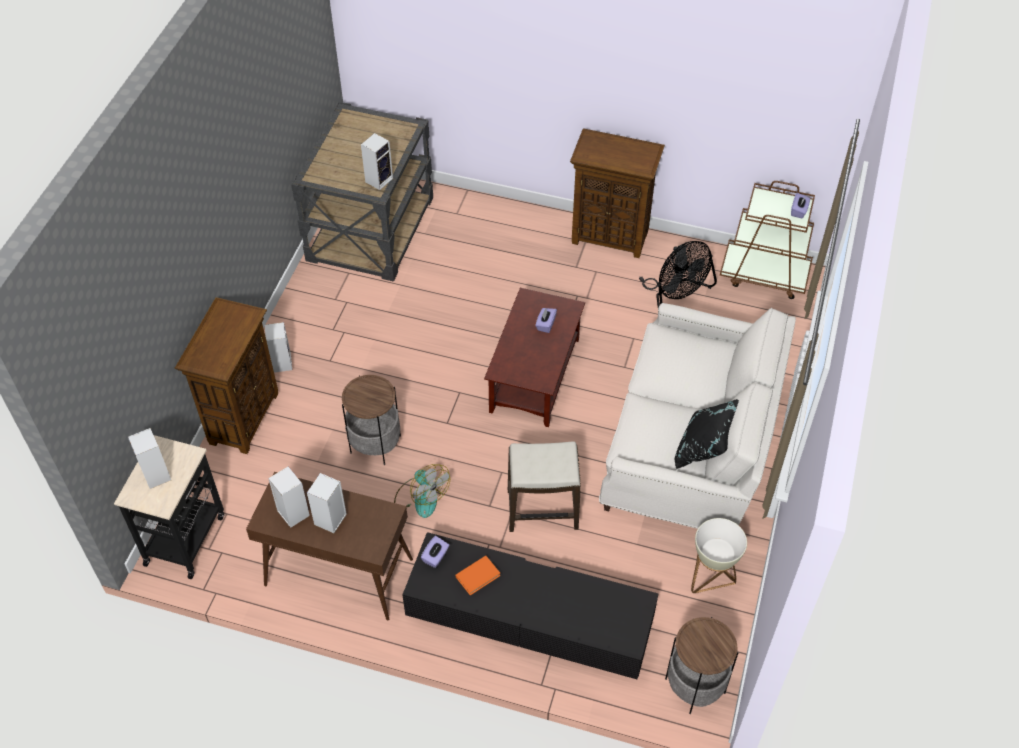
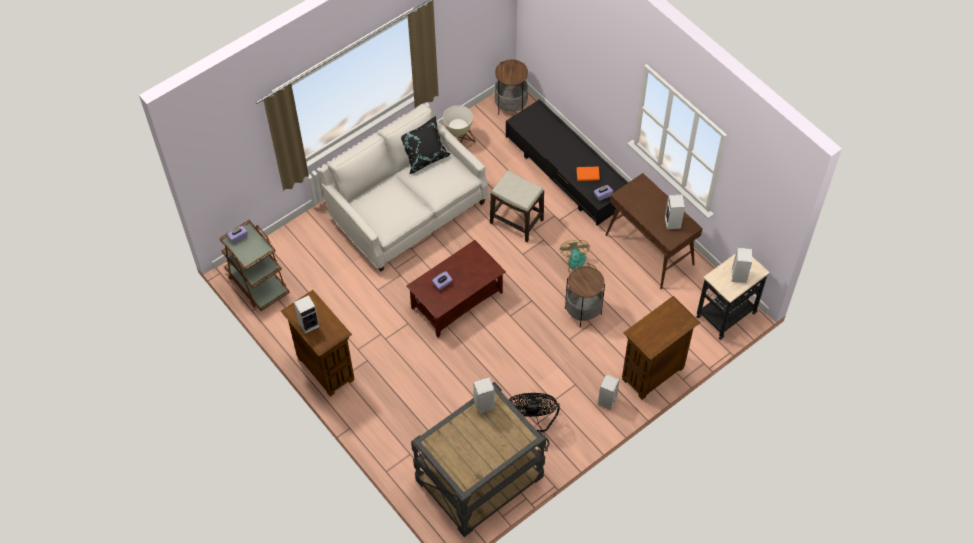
camera: 145 degrees left, 5 degrees up
speaker [307,473,347,533] -> speaker moved to [294,295,320,334]
black fan [639,241,717,307] -> black fan moved to [510,393,560,452]

